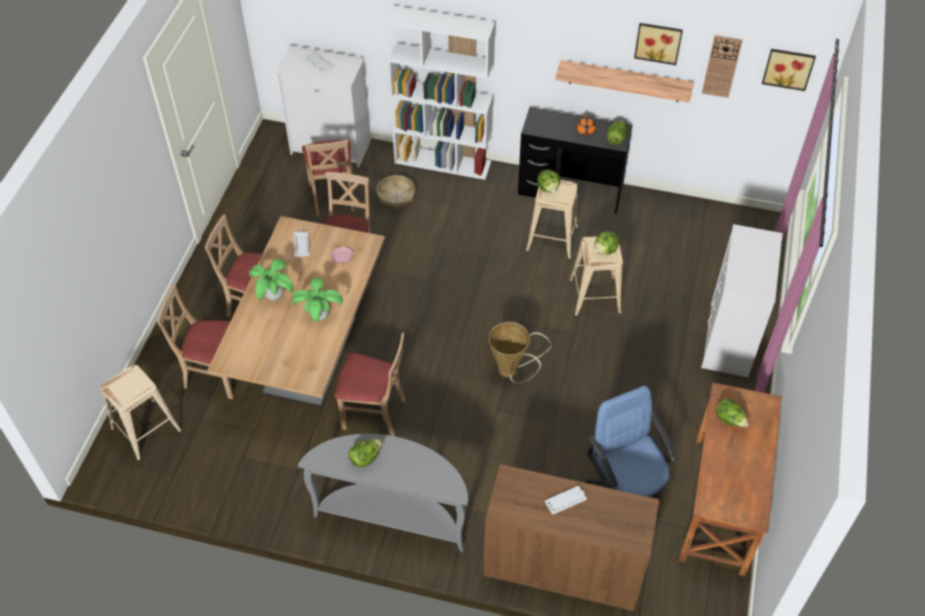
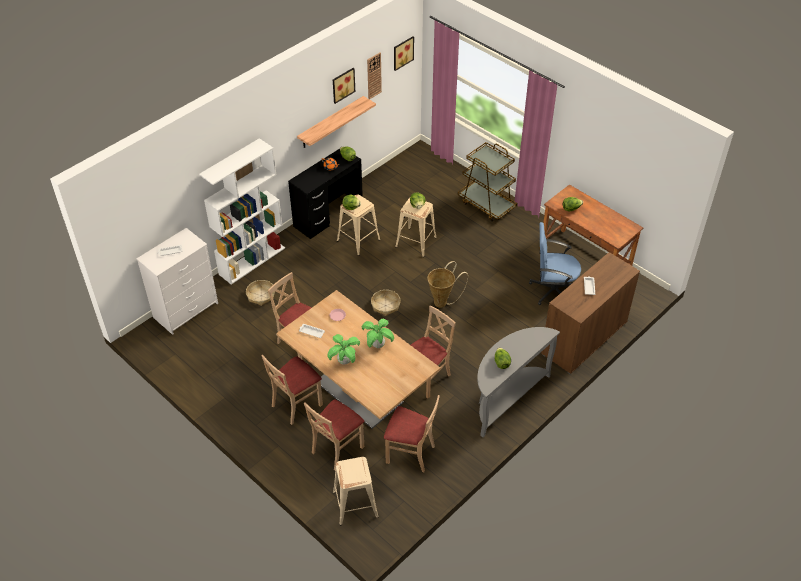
camera: 60 degrees left, 5 degrees down
beige chair [302,139,355,216] -> beige chair moved to [384,395,440,472]
white dresser [701,224,783,377] -> brown cart [458,142,517,222]
none -> basket [371,290,401,316]

